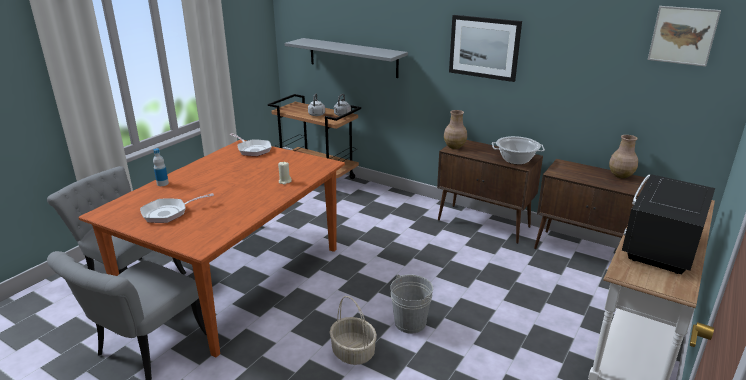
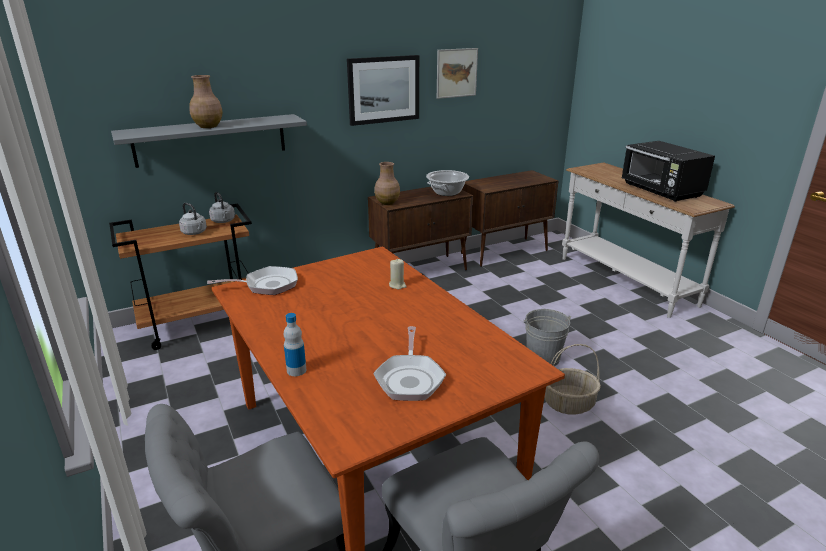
camera: 60 degrees left, 0 degrees up
brown vase [609,135,638,178] -> brown vase moved to [189,75,223,128]
picture [648,6,721,67] -> picture moved to [437,48,478,99]

